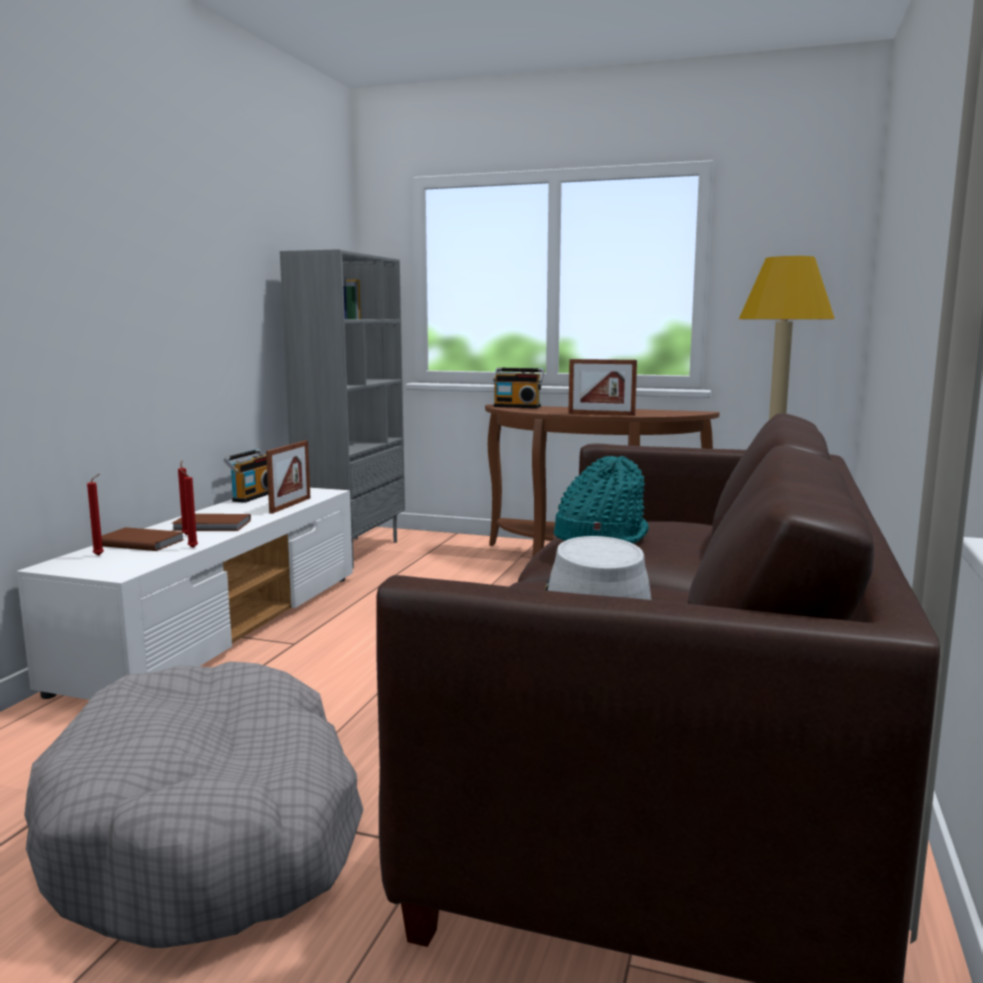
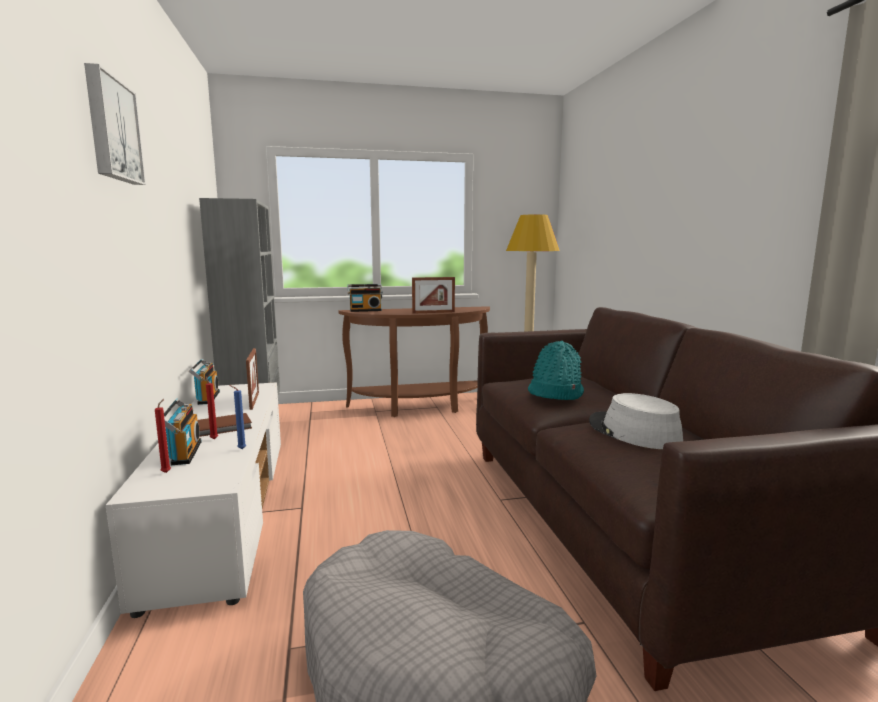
camera: 30 degrees left, 0 degrees up
brown book [101,527,184,551] -> radio [164,399,202,465]
red candle [180,469,198,548] -> blue candle [229,385,246,449]
none -> picture [84,63,146,185]

